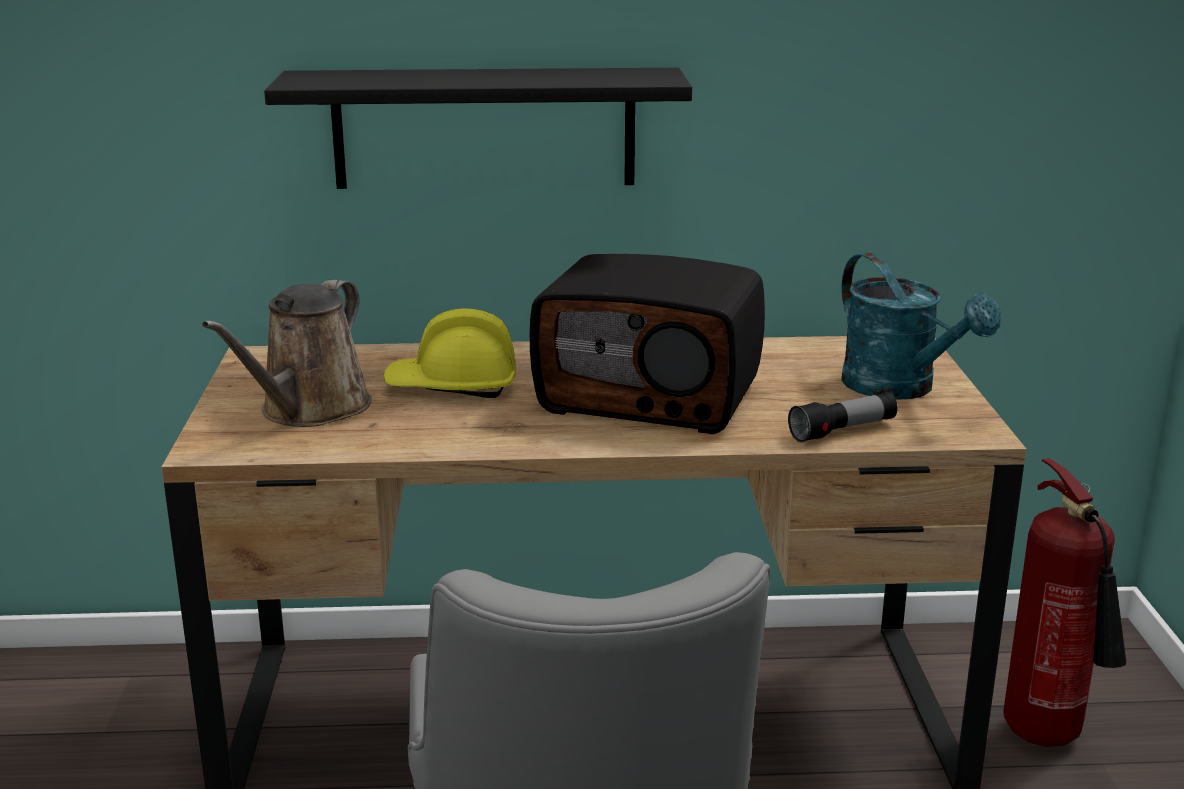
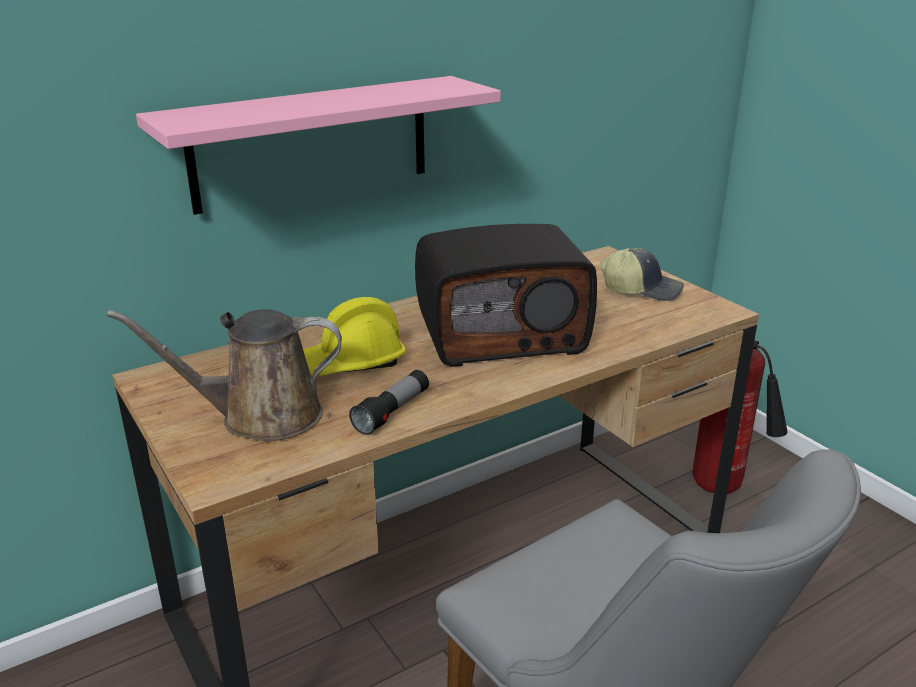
camera: 30 degrees left, 5 degrees up
brown watering can [202,280,372,427] -> brown watering can turned 90 degrees clockwise [107,309,342,441]
black shelf [264,68,692,189] -> pink shelf [136,76,501,215]
flashlight [788,392,898,443] -> flashlight moved to [349,370,429,435]
turquoise watering can [841,253,1001,400] -> cap [600,248,684,301]

